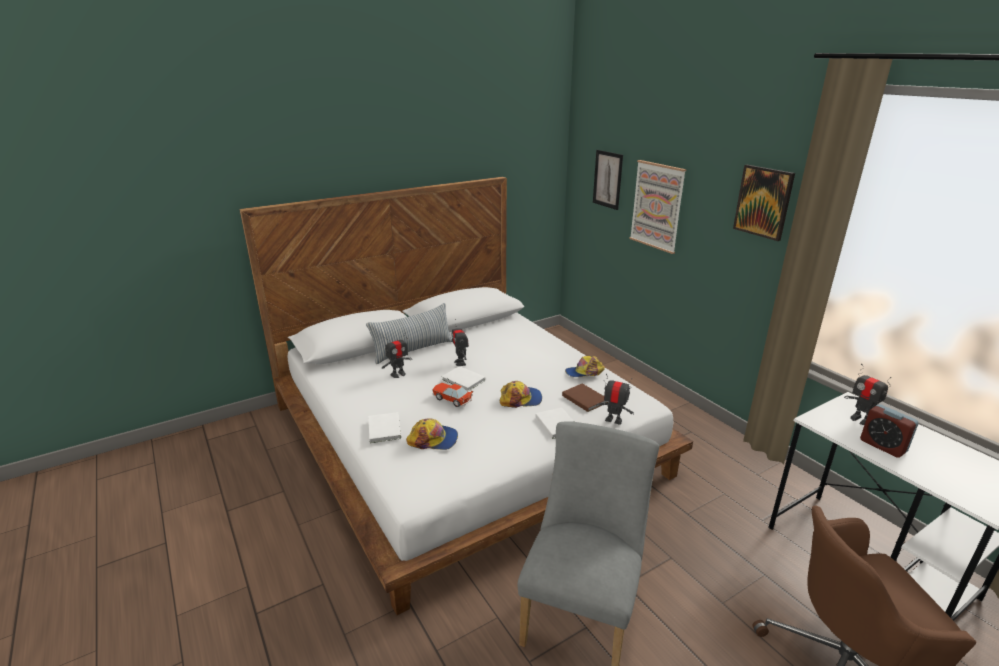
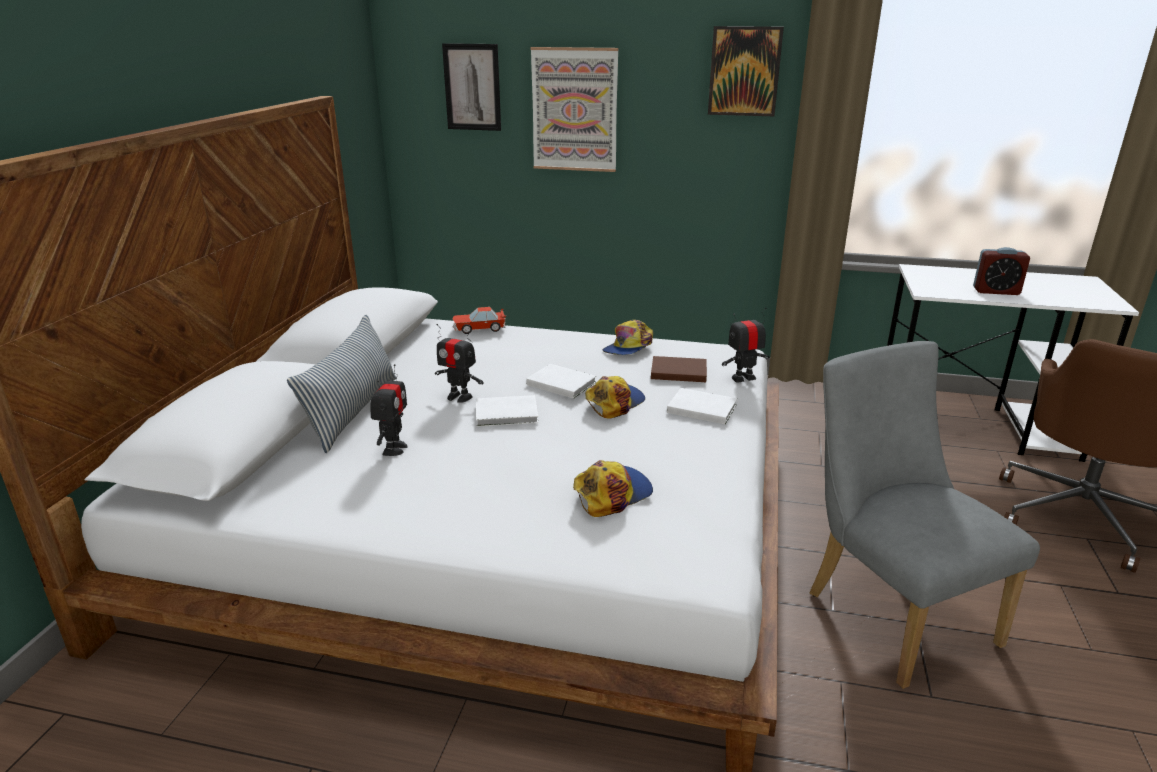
camera: 45 degrees left, 0 degrees up
white book [368,412,401,443] -> white book moved to [526,364,596,398]
toy car [432,383,473,407] -> toy car moved to [452,307,506,334]
toy robot [844,364,891,425] -> none

